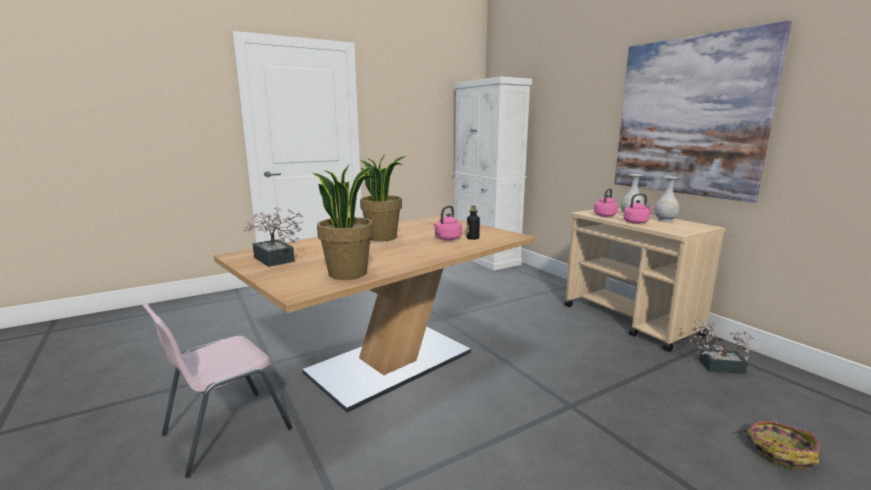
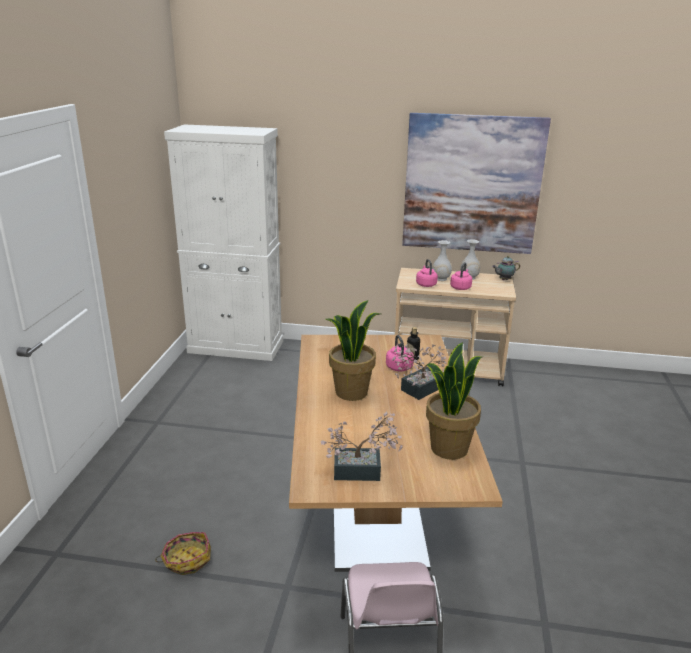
camera: 50 degrees left, 10 degrees up
potted plant [690,317,757,374] -> potted plant moved to [392,344,446,400]
basket [739,421,820,469] -> basket moved to [155,532,211,575]
none -> teapot [492,256,520,280]

